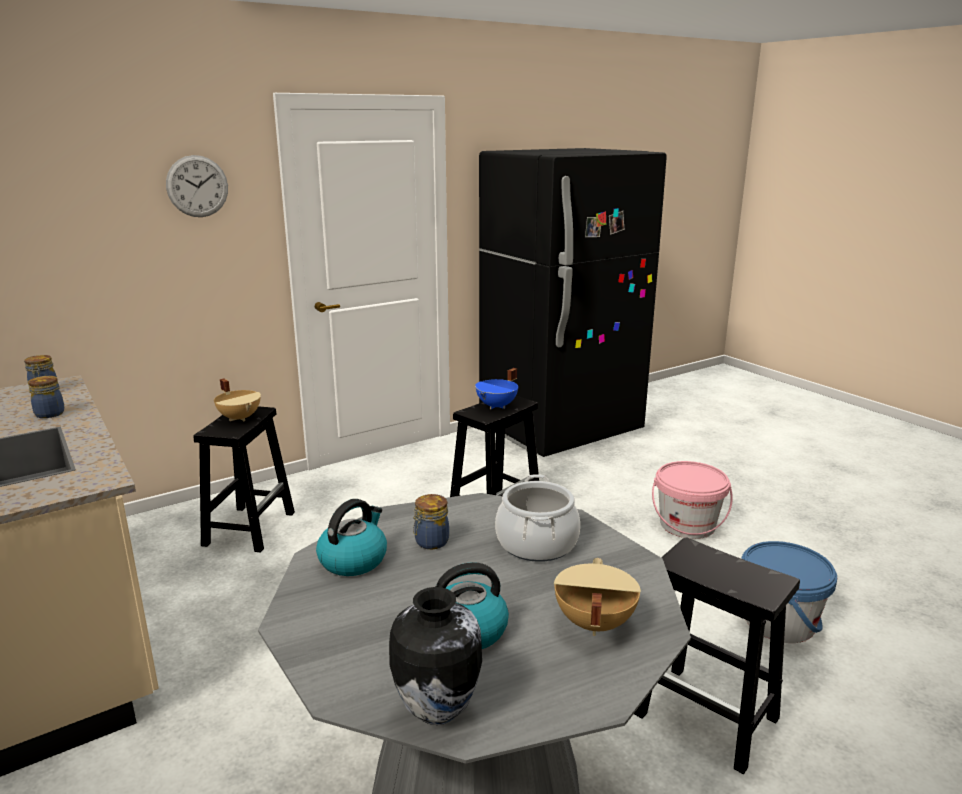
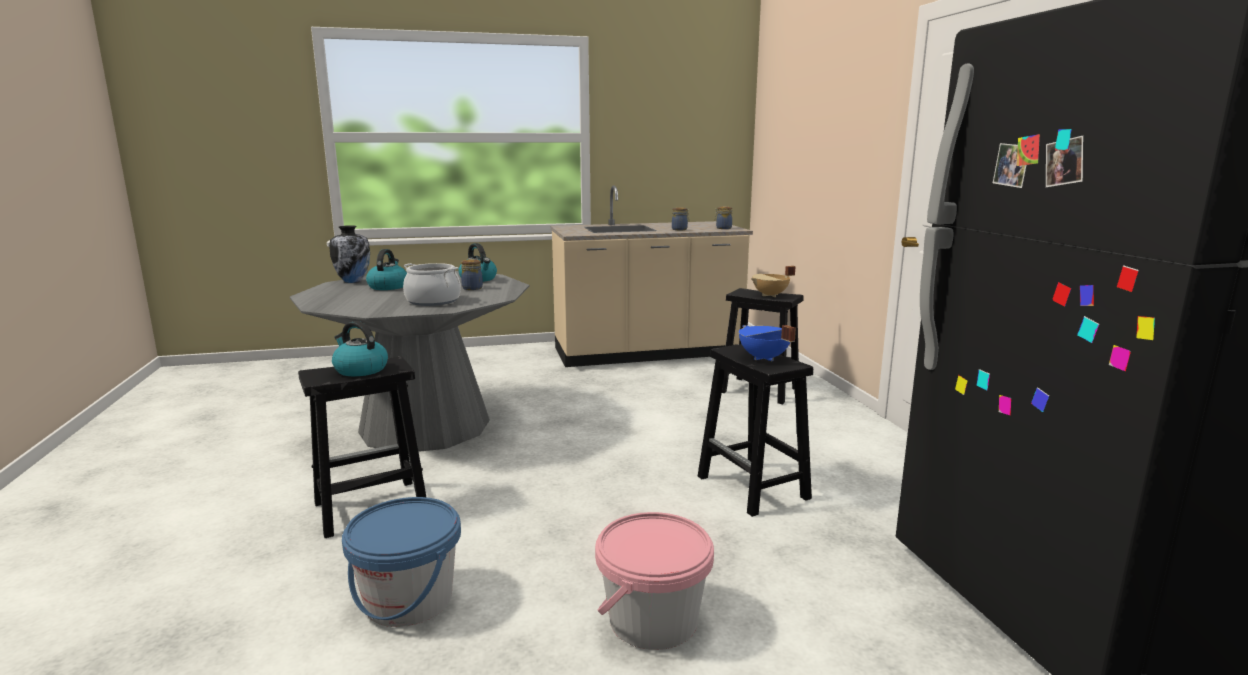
camera: 110 degrees right, 5 degrees down
wall clock [166,155,228,217] -> none
beige cooking pot [554,558,641,636] -> none
none -> kettle [332,321,388,376]

